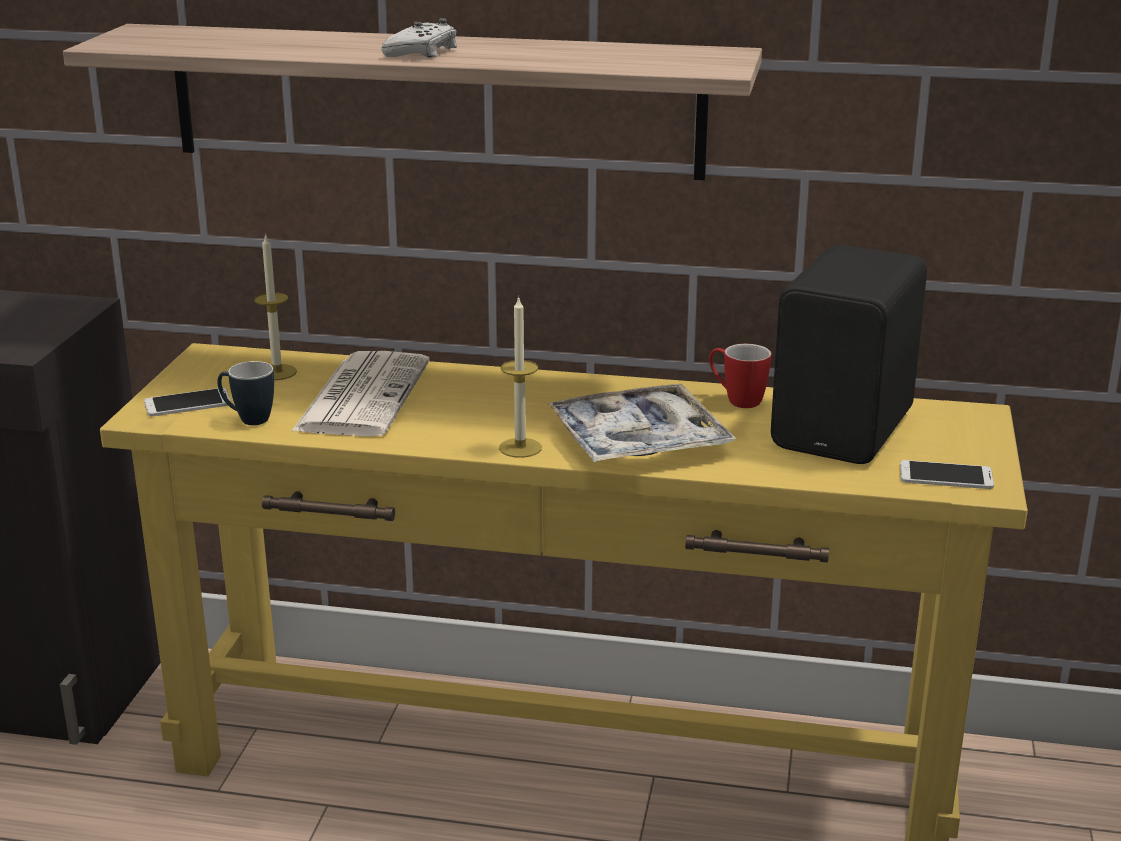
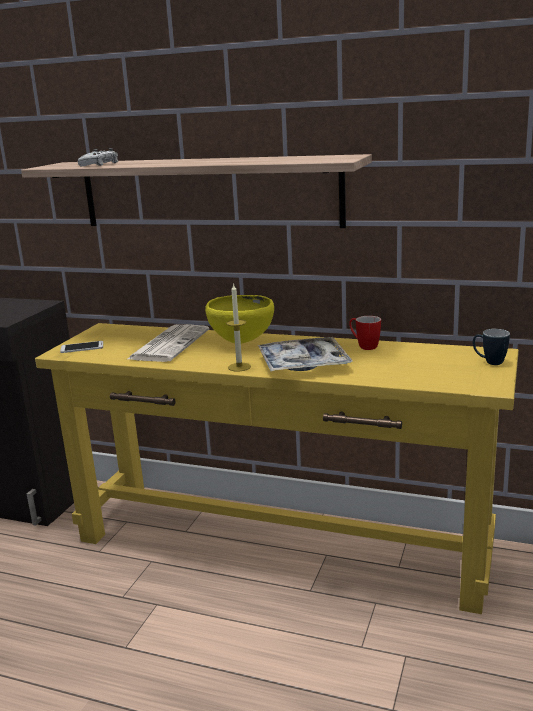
camera: 10 degrees right, 5 degrees down
mug [217,361,274,425] -> mug moved to [473,329,510,365]
candle [254,233,297,380] -> none
white game controller [382,18,457,58] -> white game controller moved to [78,148,119,166]
black speaker [771,245,927,464] -> none
phone [900,460,994,489] -> none
none -> yellow bowl [205,295,274,344]

